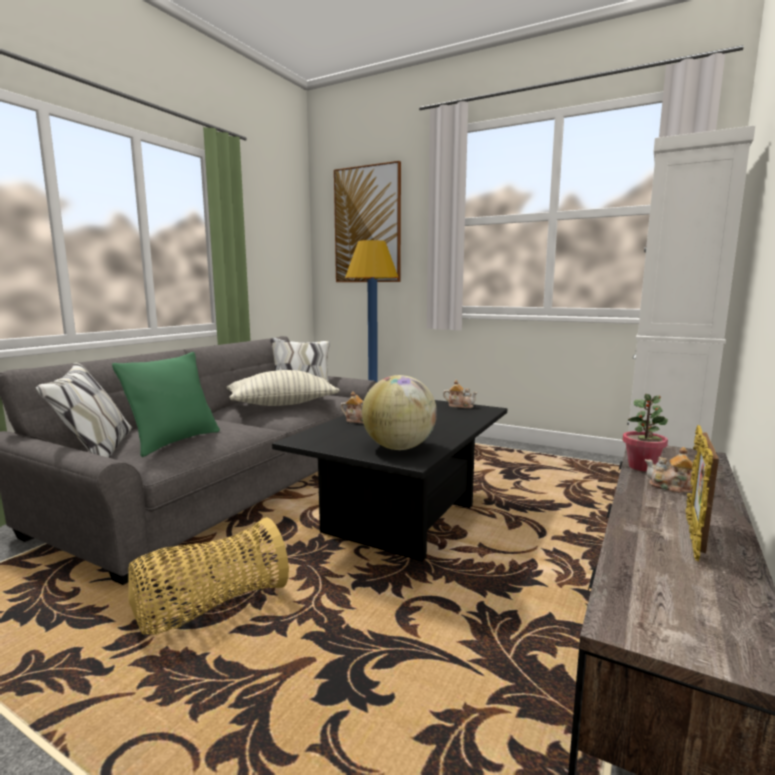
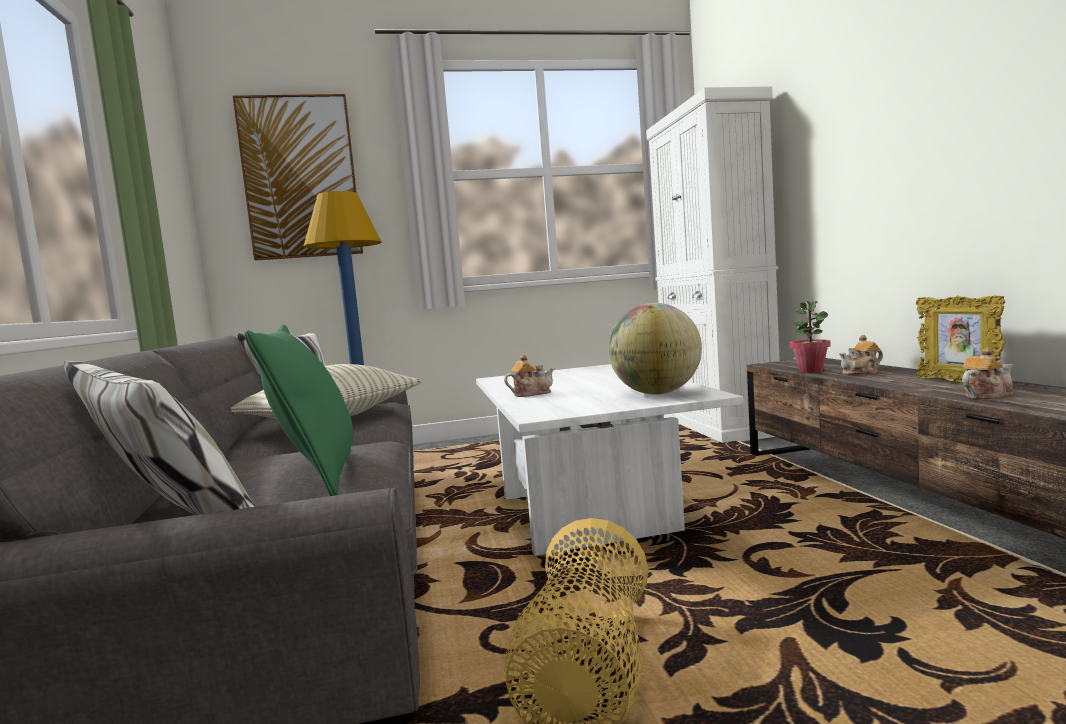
camera: 40 degrees left, 5 degrees down
black coffee table [272,400,507,561] -> white coffee table [476,364,743,556]
teapot [443,380,478,408] -> teapot moved to [962,348,1013,399]

